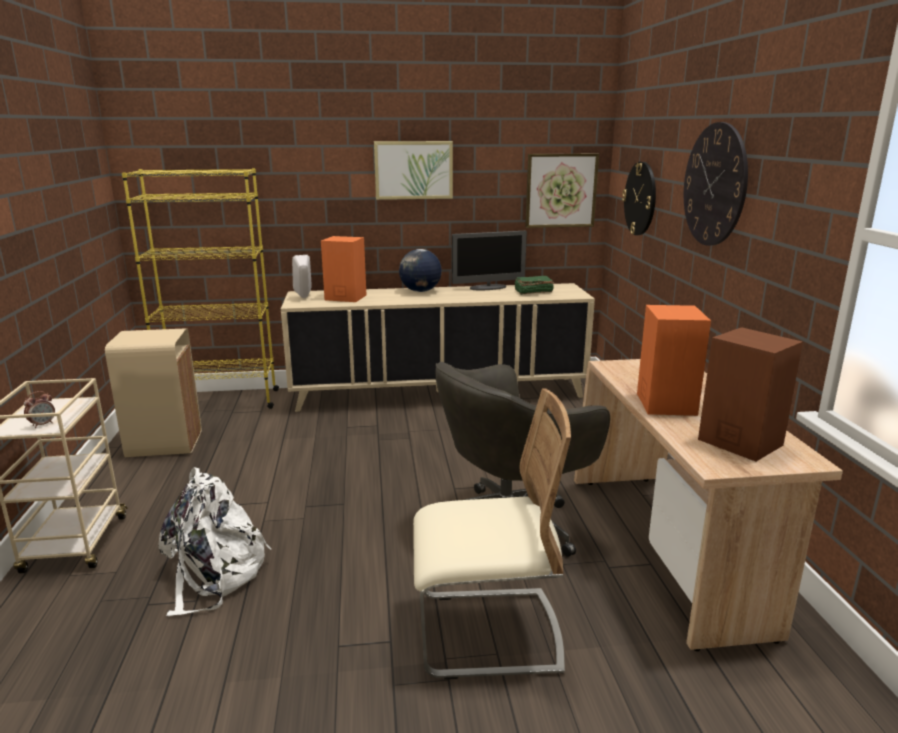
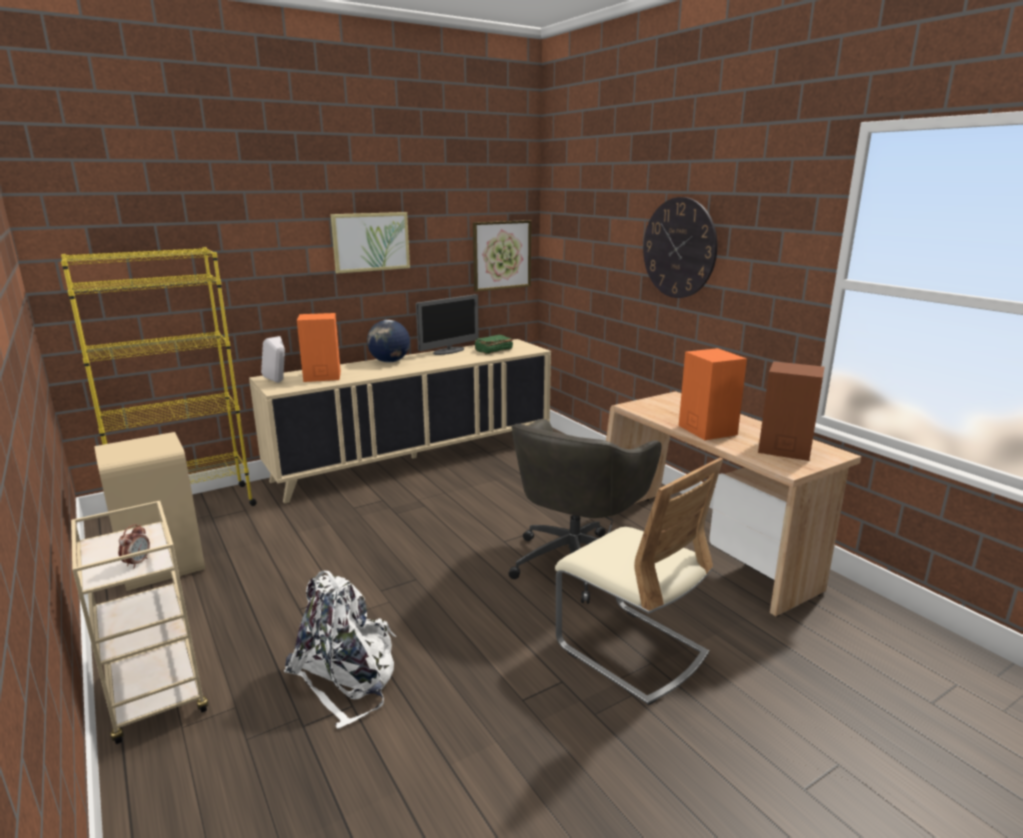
camera: 25 degrees left, 0 degrees up
beige chair [413,388,571,679] -> beige chair turned 75 degrees clockwise [555,458,723,705]
wall clock [622,162,656,235] -> none

